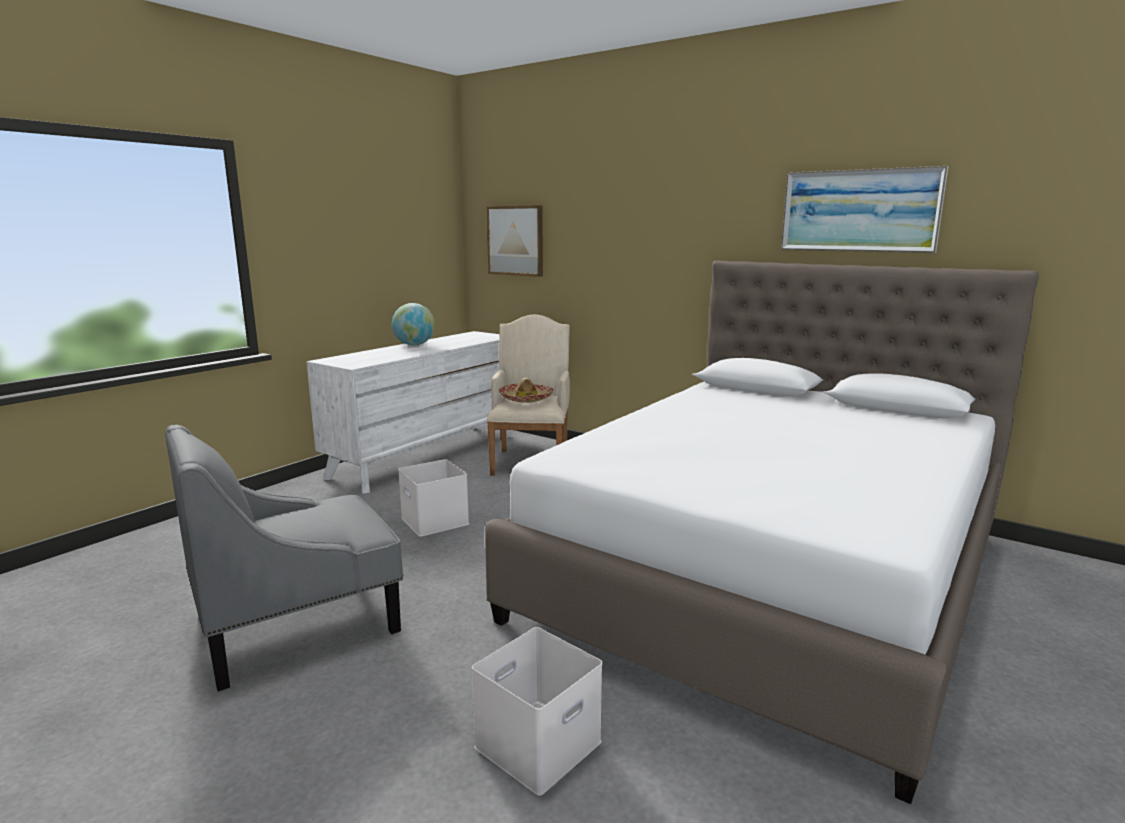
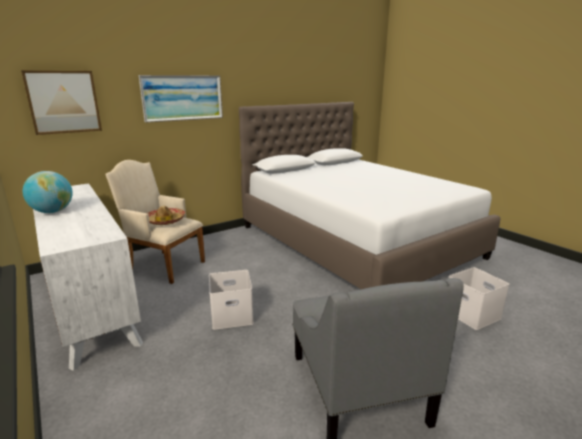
camera: 70 degrees left, 5 degrees up
picture [781,166,949,253] -> picture moved to [138,75,223,123]

